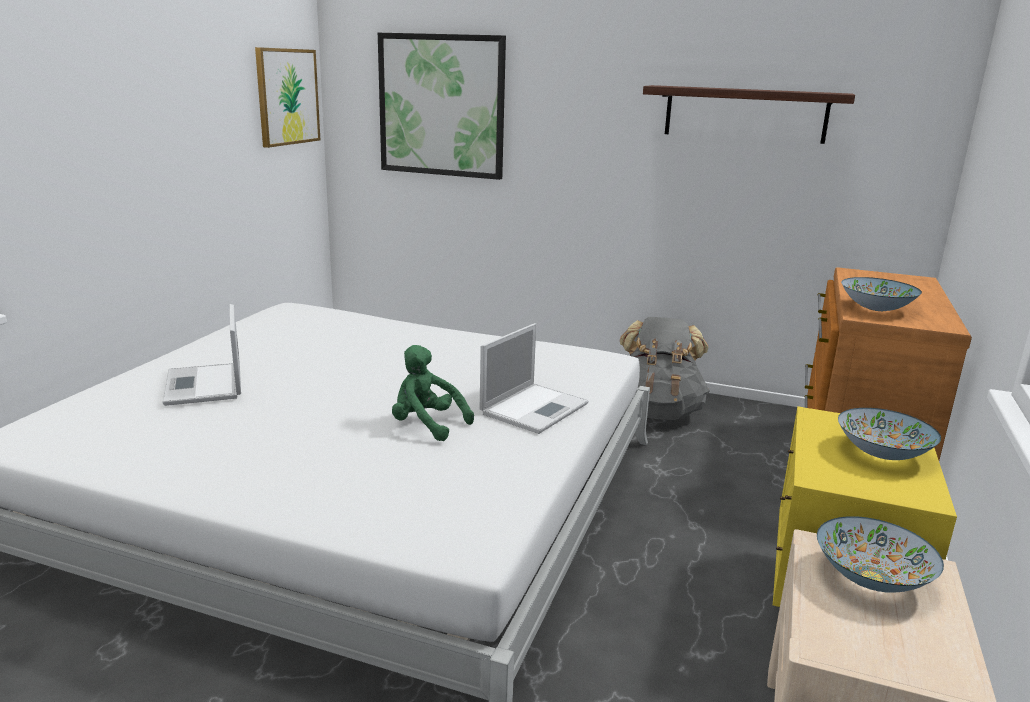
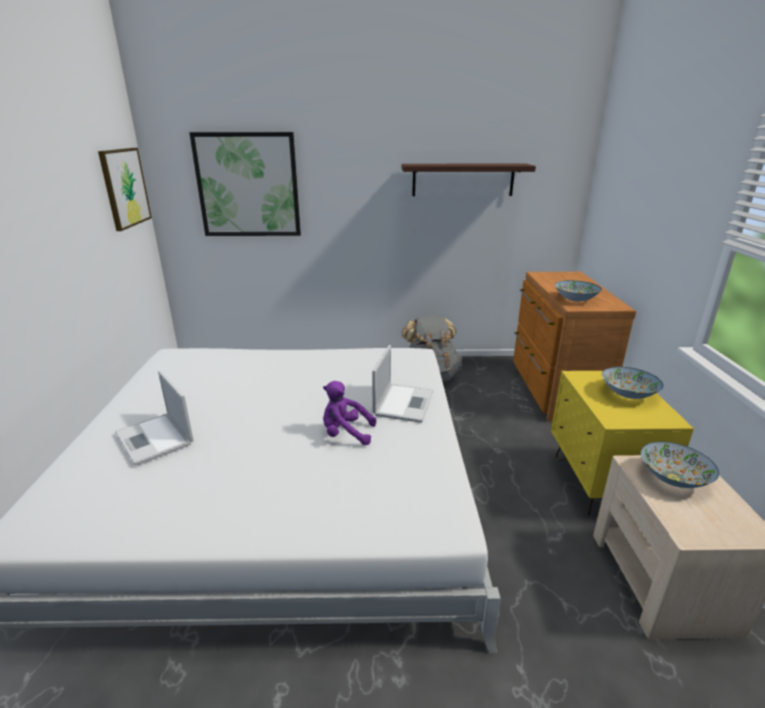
camera: 20 degrees left, 5 degrees up
green plush toy [392,345,474,441] -> purple plush toy [323,381,376,445]

